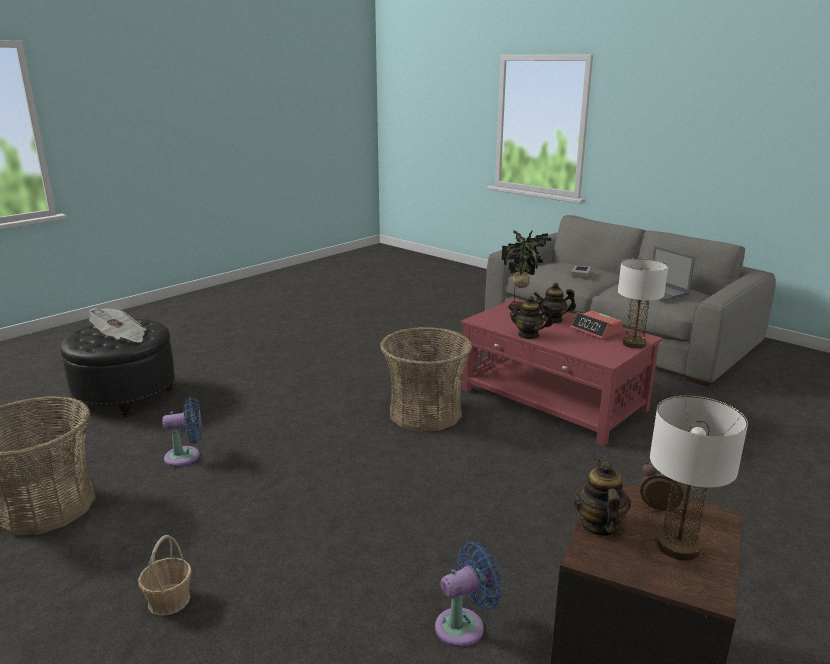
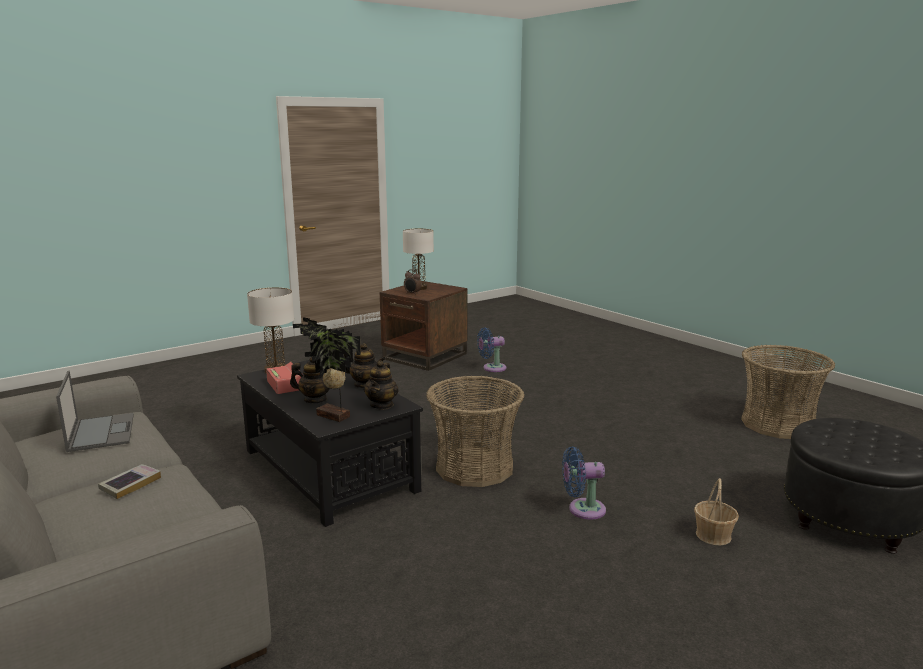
camera: 170 degrees left, 5 degrees down
newspaper [89,308,146,342] -> none
basket [138,535,192,616] -> basket moved to [694,478,739,546]
blue fan [162,397,202,467] -> blue fan moved to [562,446,606,519]
red coffee table [461,298,662,446] -> black coffee table [237,360,423,527]
teapot [574,459,631,537] -> teapot moved to [364,360,398,410]

